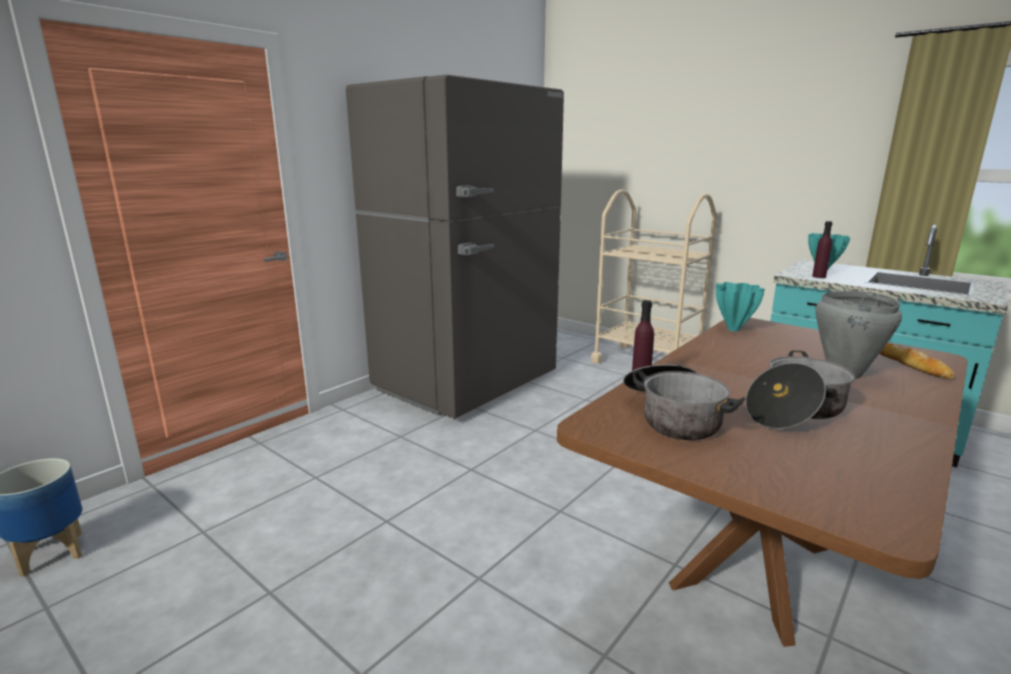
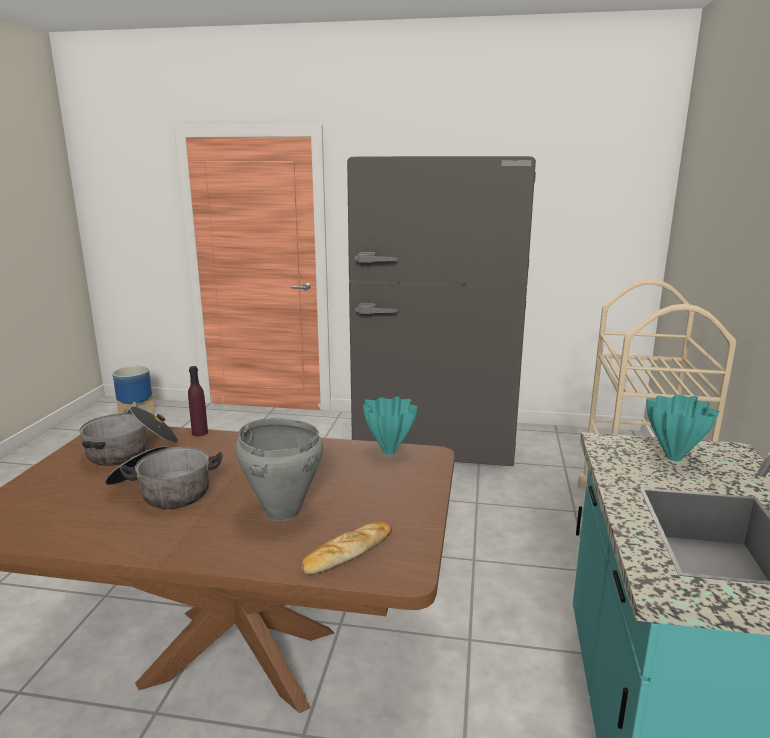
camera: 60 degrees right, 0 degrees up
purple bottle [812,221,833,278] -> none

